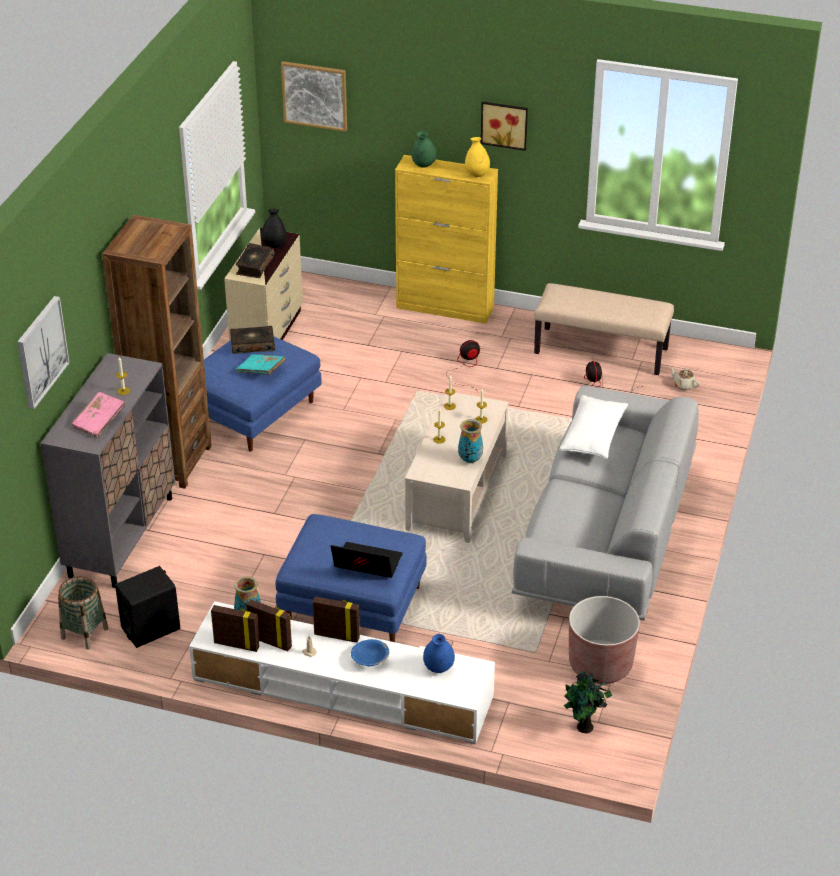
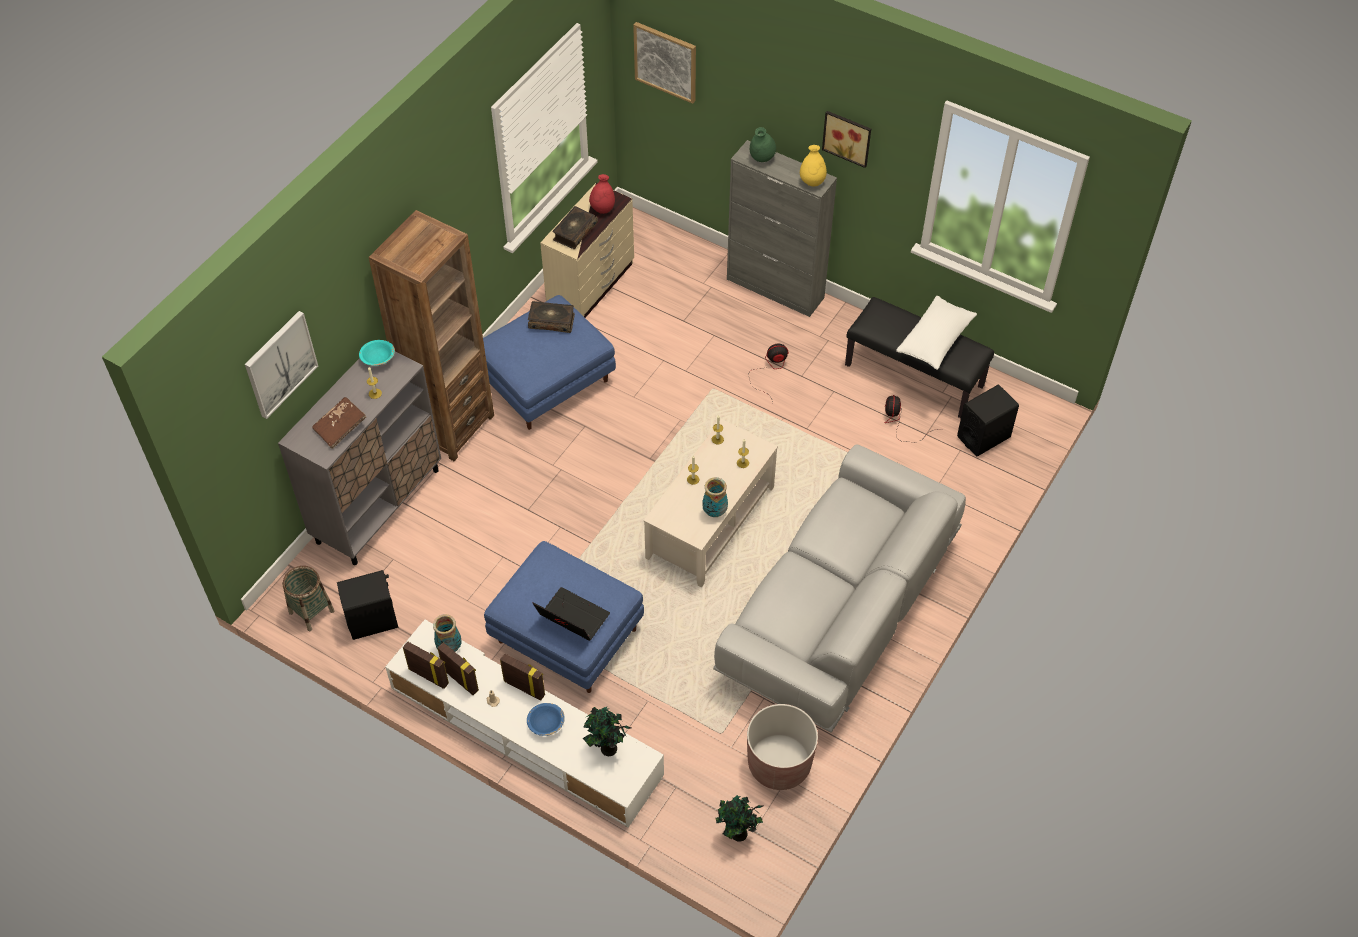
camera: 15 degrees right, 15 degrees up
pink book [72,392,126,438] -> brown book [312,397,366,449]
turquoise book [236,354,286,375] -> none
black vase [261,209,286,248] -> red vase [589,174,615,214]
yellow cabinet [395,155,498,324] -> grey cabinet [727,140,837,317]
blue vase [423,634,455,673] -> potted plant [583,707,631,756]
beige bench [534,283,674,375] -> black bench [845,297,994,418]
white pillow [560,395,628,459] -> white pillow moved to [896,296,977,370]
beige teapot [670,367,700,390] -> black speaker [957,385,1019,457]
none -> turquoise bowl [359,340,395,366]

